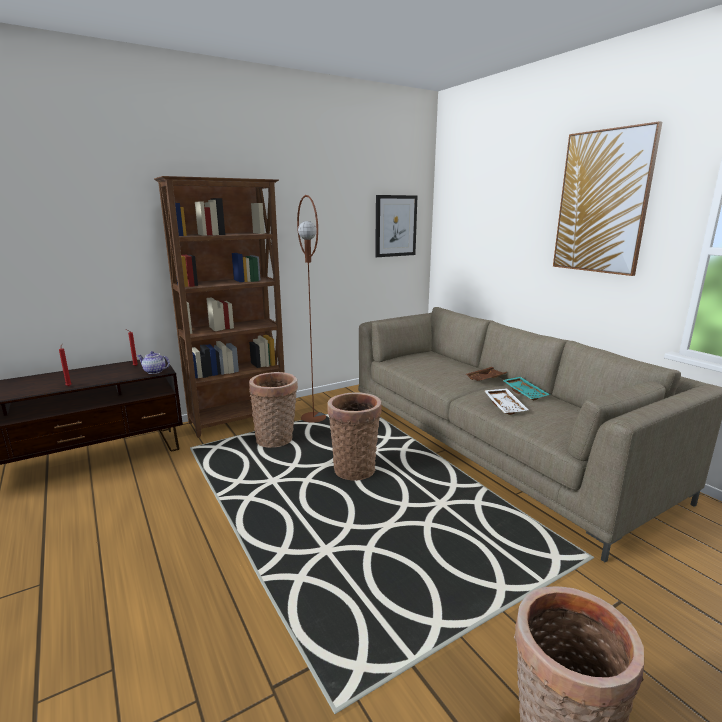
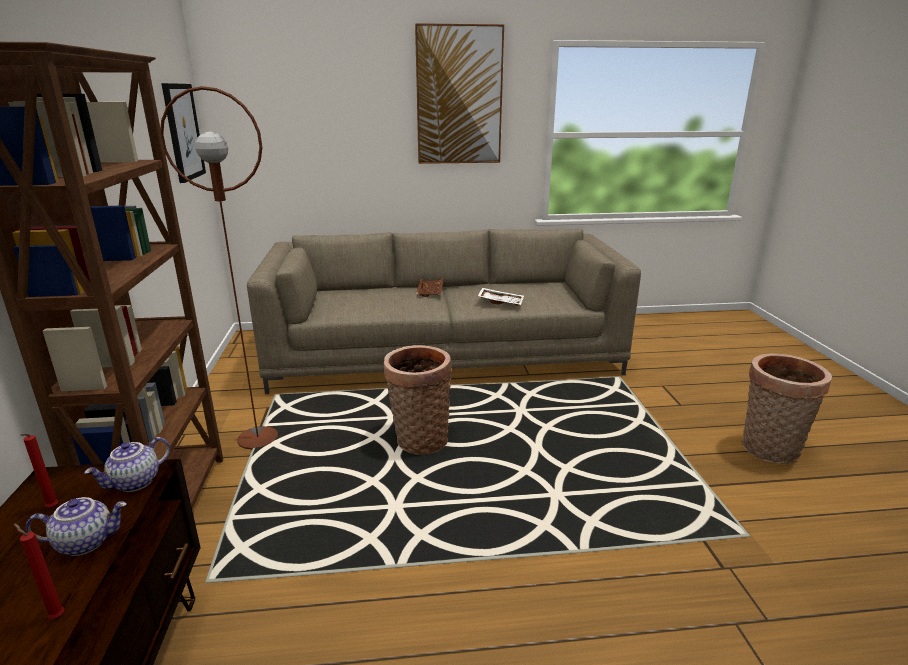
camera: 65 degrees left, 5 degrees up
basket [249,372,298,448] -> none
turquoise tray [502,377,550,401] -> none
none -> teapot [26,497,127,556]

